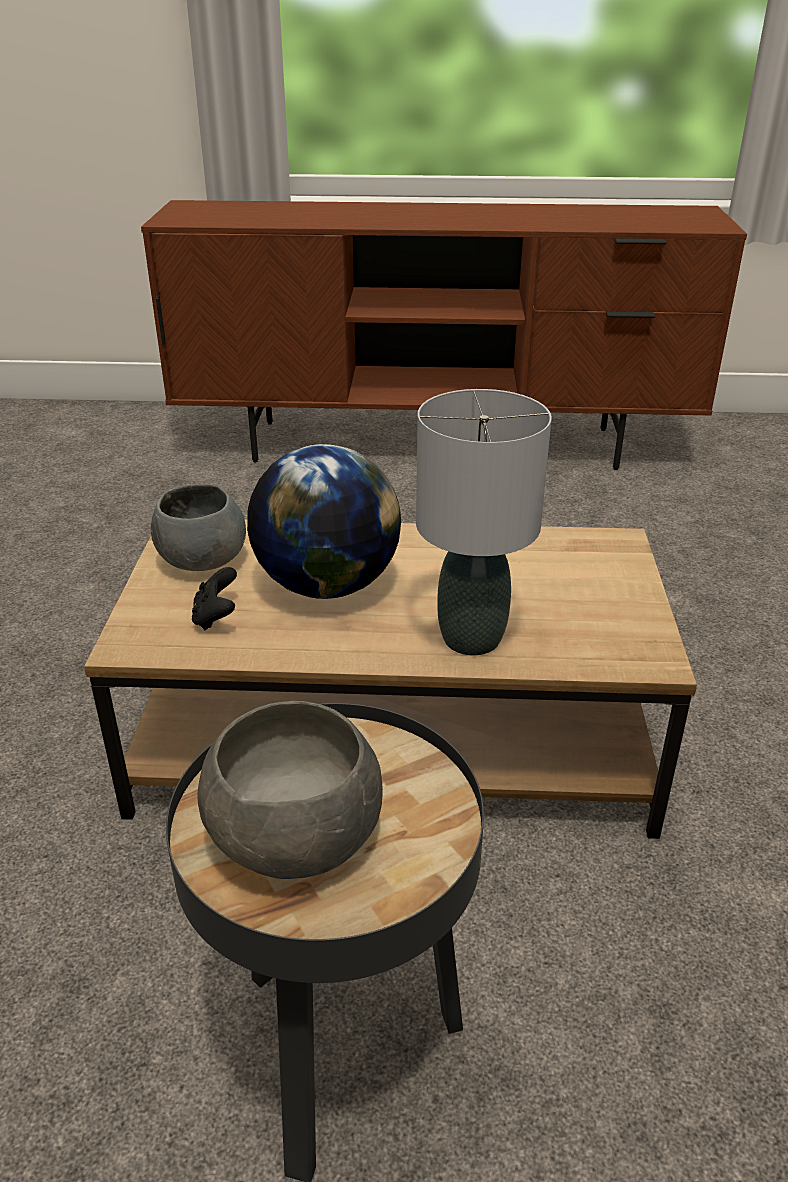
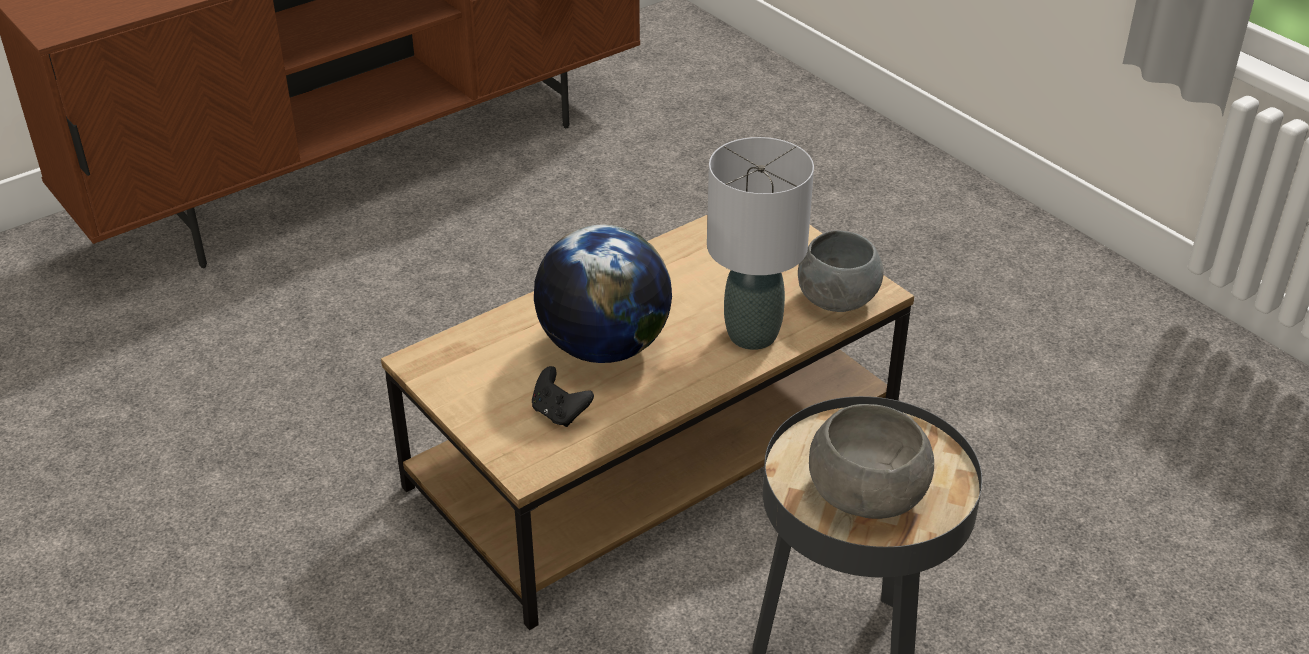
camera: 40 degrees left, 5 degrees up
grey bowl [151,484,246,571] -> grey bowl moved to [798,230,884,312]

